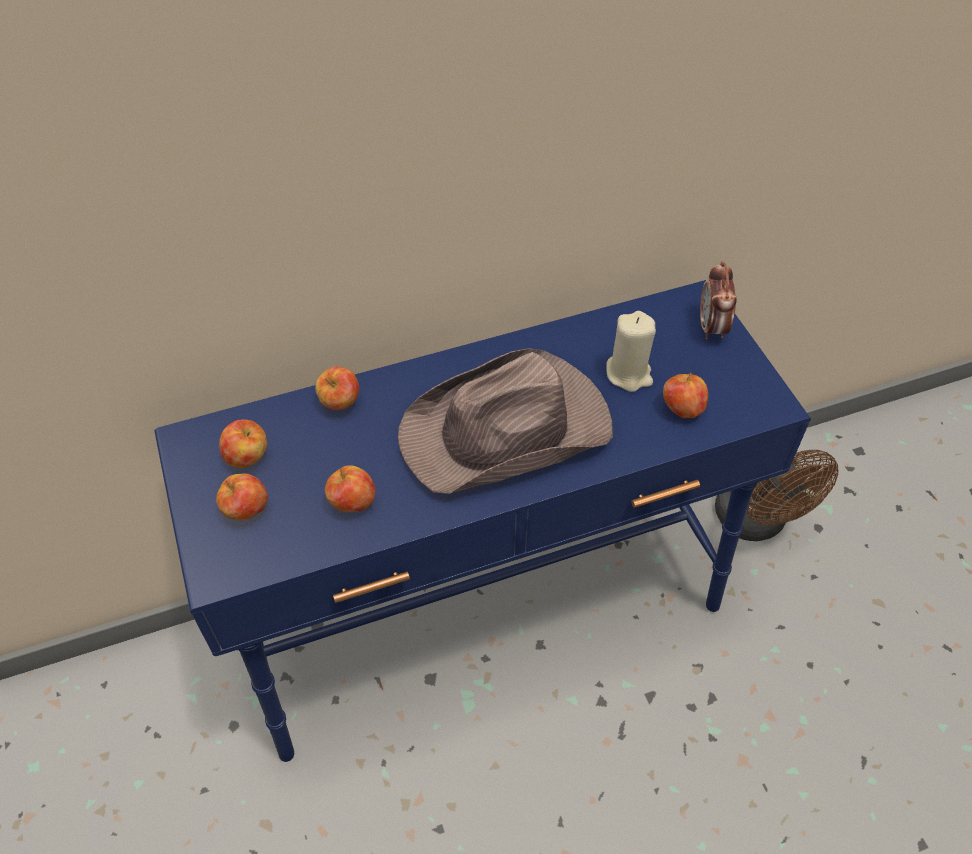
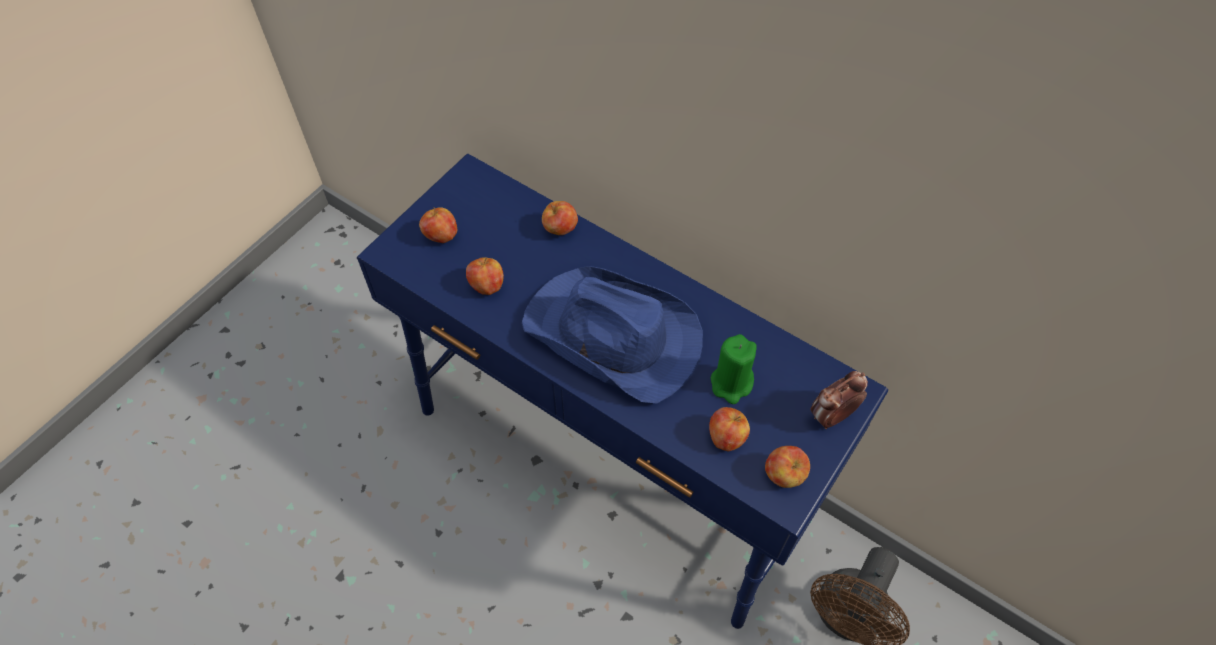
camera: 55 degrees right, 5 degrees up
apple [219,419,267,468] -> apple moved to [765,446,810,488]
brown hat [398,348,613,494] -> blue hat [522,266,703,404]
beige candle [606,311,656,392] -> green candle [711,334,757,404]

